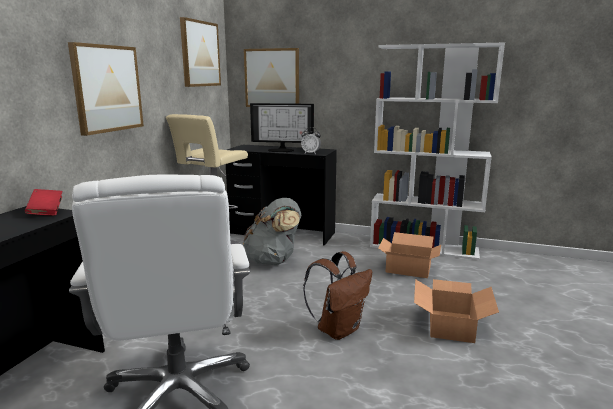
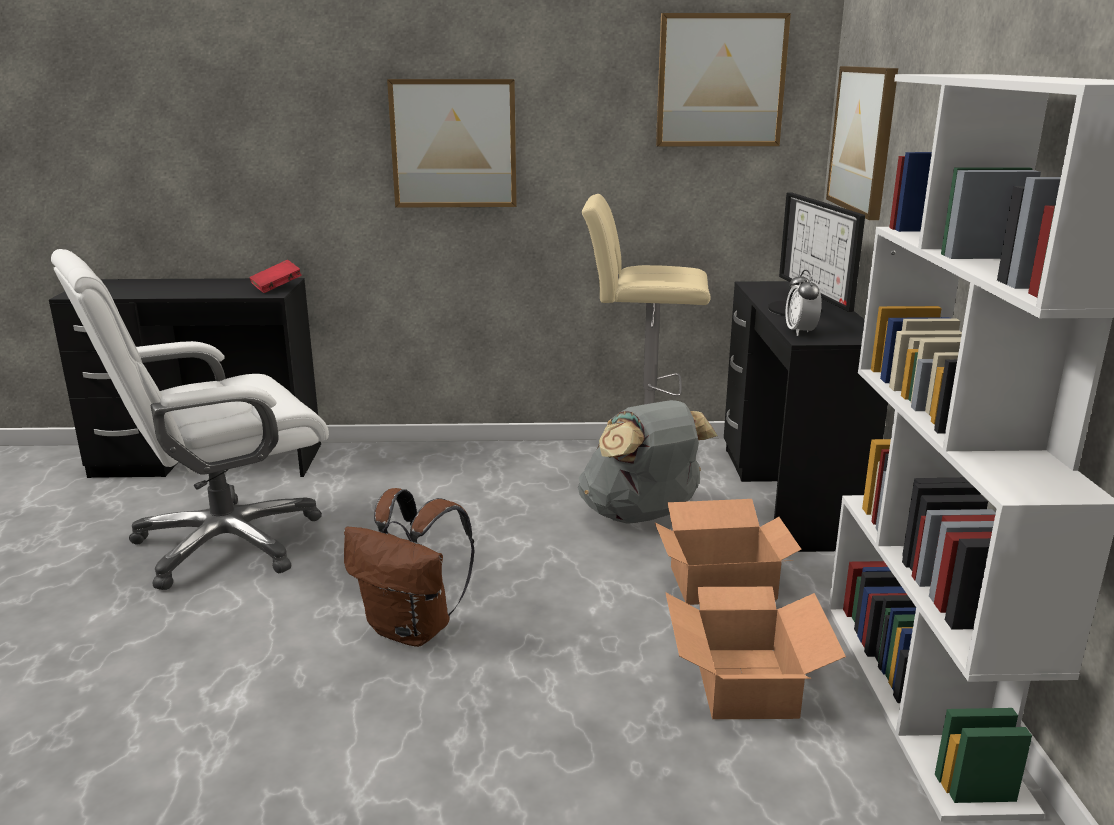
camera: 70 degrees right, 5 degrees up
cardboard box [414,279,499,343] -> cardboard box moved to [655,499,802,605]

